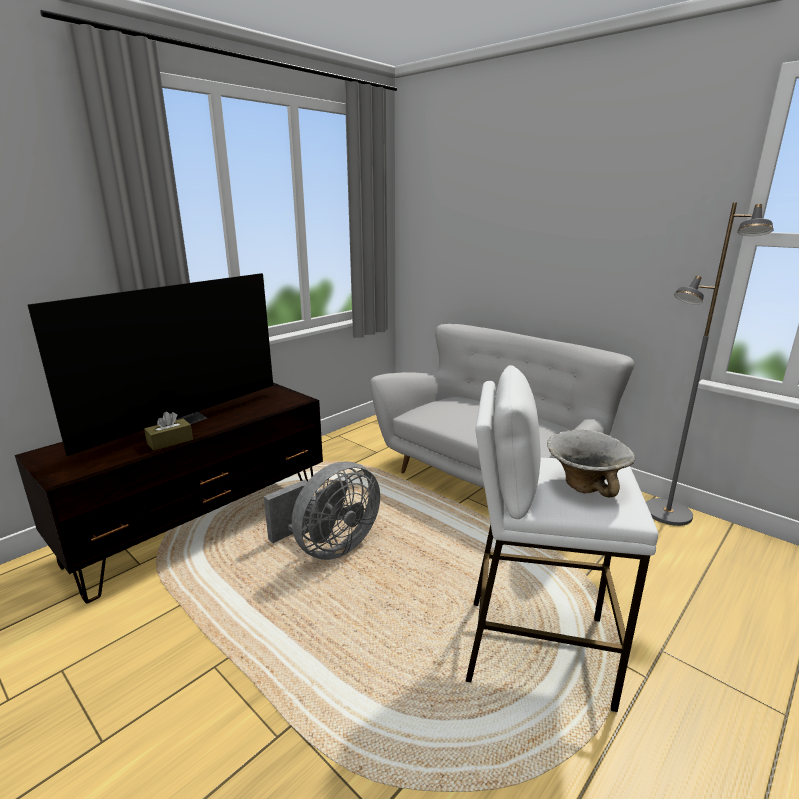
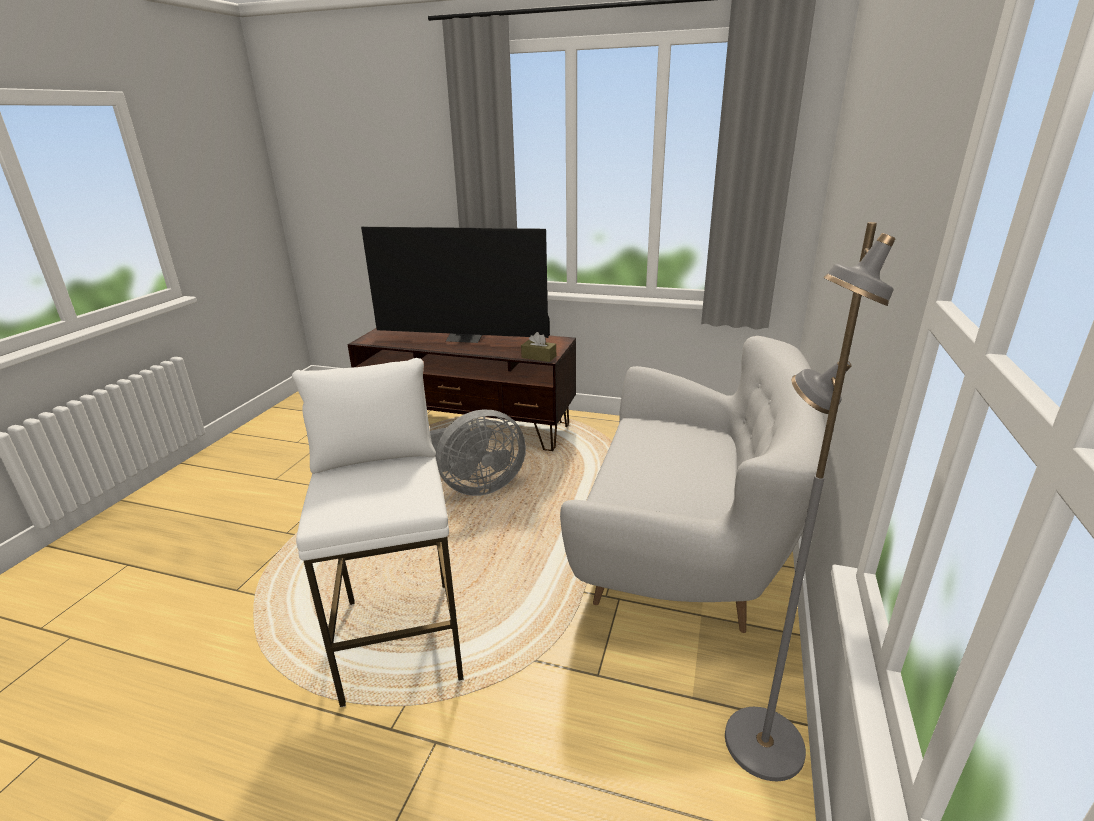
camera: 65 degrees right, 5 degrees up
brown tissue box [144,411,193,451] -> brown tissue box moved to [521,332,556,362]
grey fan [264,461,380,560] -> grey fan turned 45 degrees counterclockwise [430,409,526,496]
bowl [547,429,635,497] -> none

